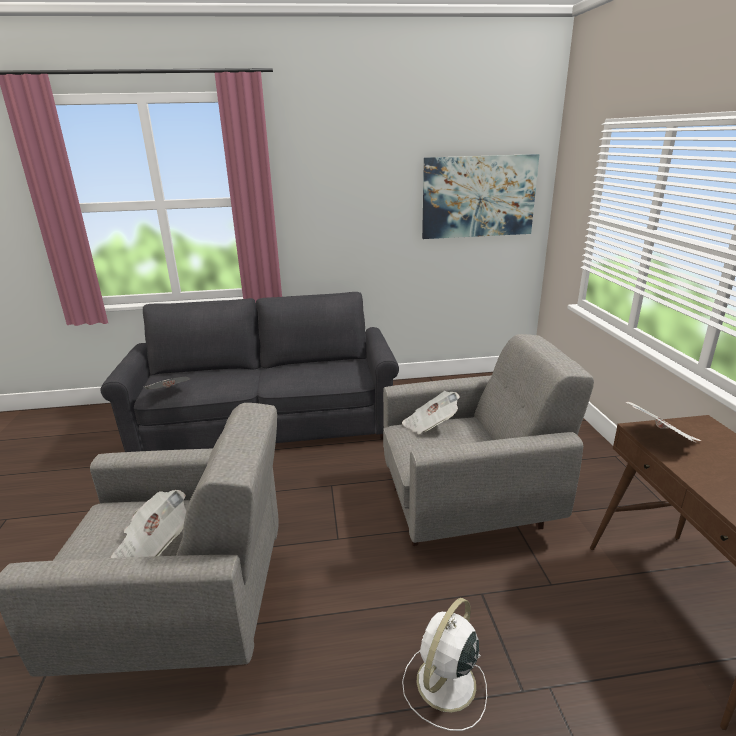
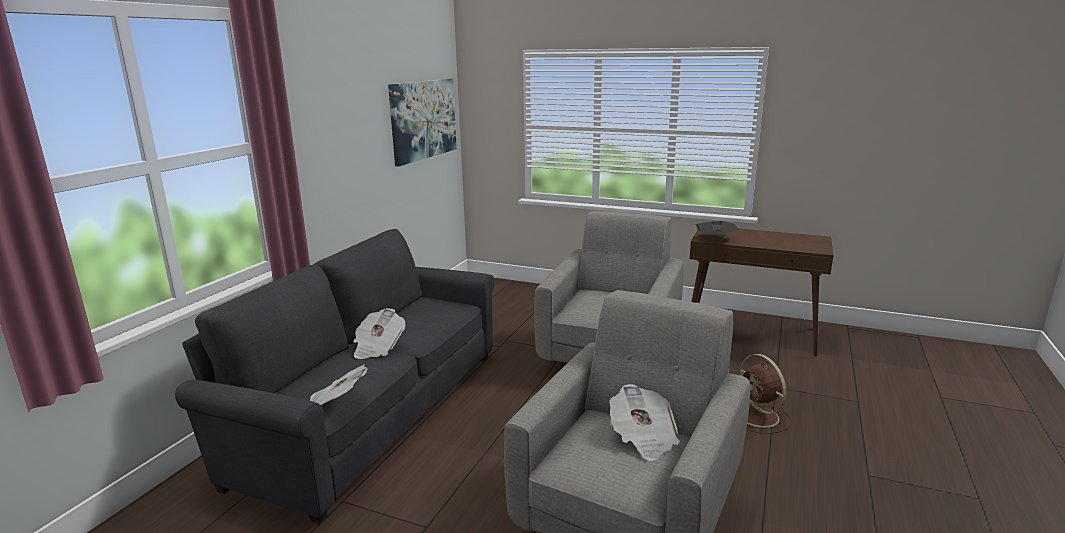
camera: 60 degrees left, 5 degrees down
newspaper [402,391,460,434] -> newspaper moved to [353,308,406,359]
white fan [402,598,487,731] -> brown fan [740,354,792,434]

